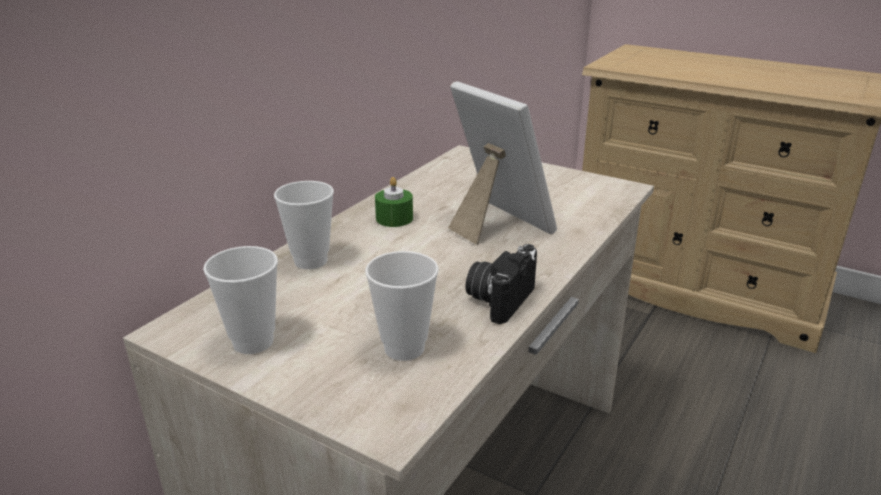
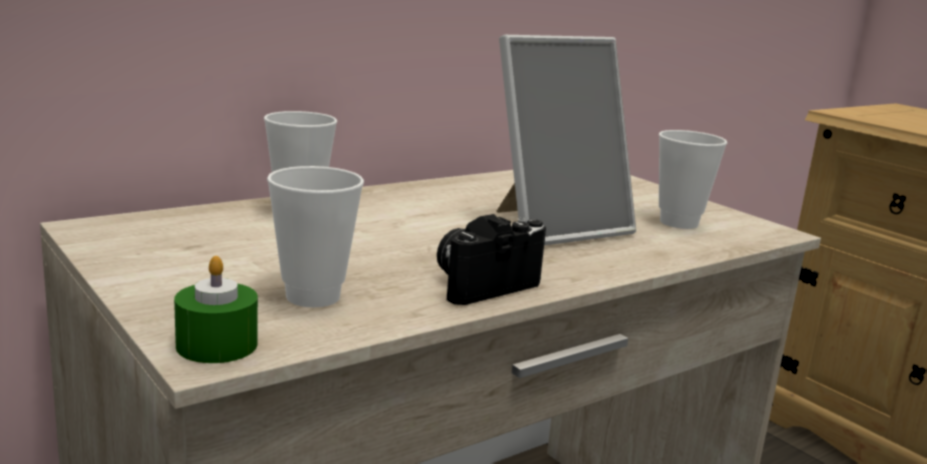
camera: 20 degrees right, 10 degrees down
cup [203,246,278,354] -> cup moved to [659,130,727,229]
green candle [375,177,413,227] -> green candle moved to [174,256,258,363]
picture frame [448,81,557,245] -> picture frame turned 75 degrees clockwise [497,35,636,245]

